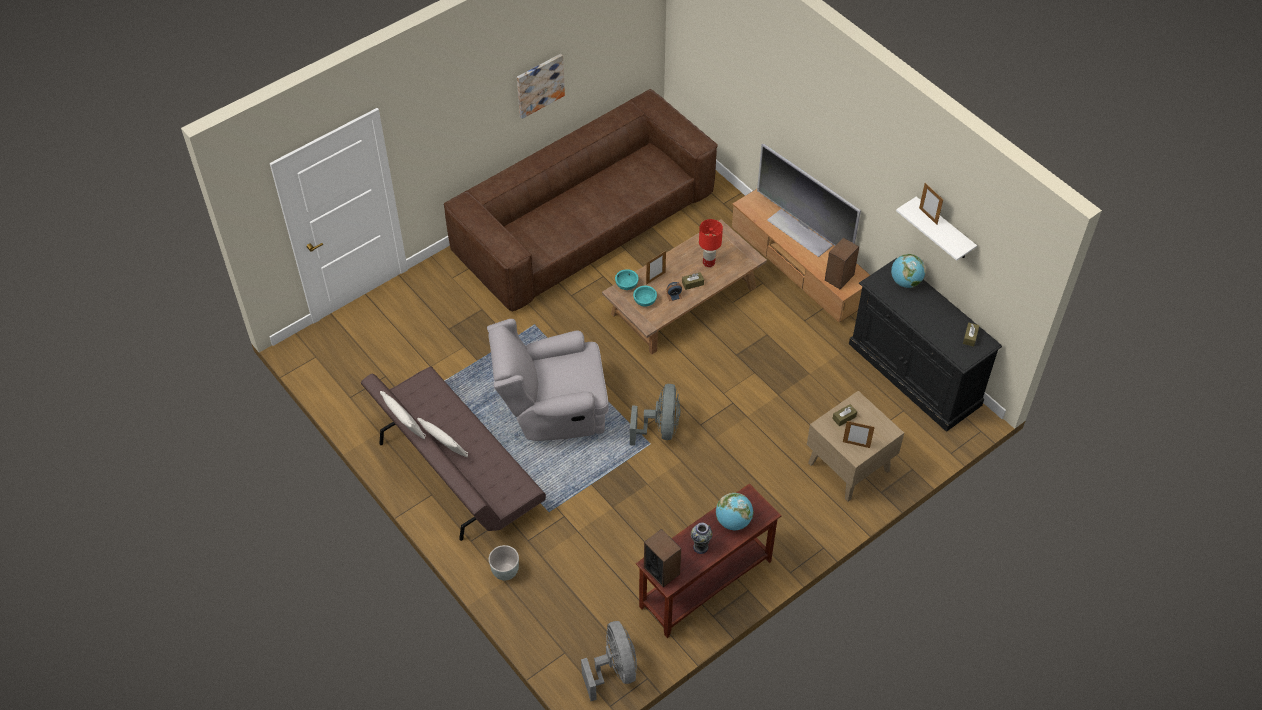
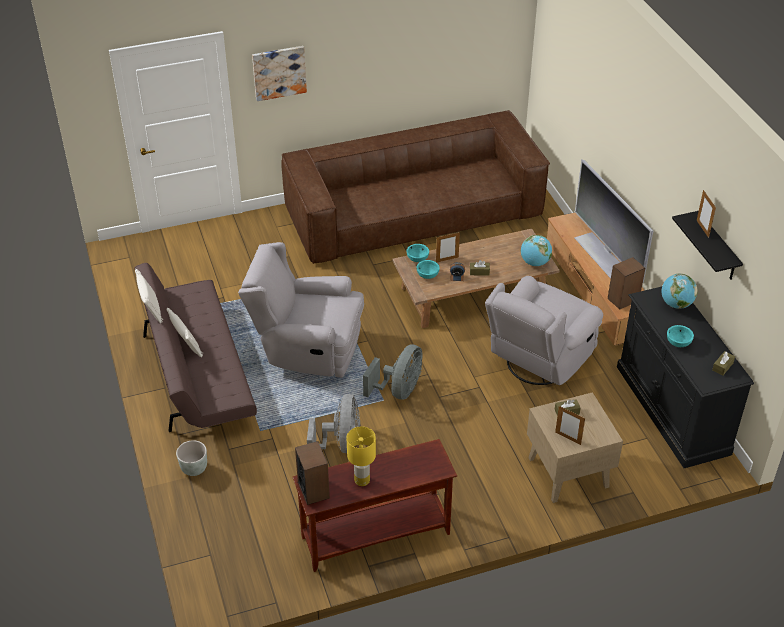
camera: 20 degrees right, 10 degrees down
picture [517,54,565,119] -> picture moved to [252,46,307,101]
grey fan [581,621,637,701] -> grey fan moved to [307,394,360,453]
vase [691,523,712,554] -> yellow table lamp [347,427,376,486]
red table lamp [699,219,723,267] -> none
globe [716,493,753,530] -> globe moved to [521,235,552,266]
white shelf [896,196,977,261] -> black shelf [672,211,743,280]
none -> grey armchair [485,276,603,385]
none -> turquoise bowl [667,325,694,347]

